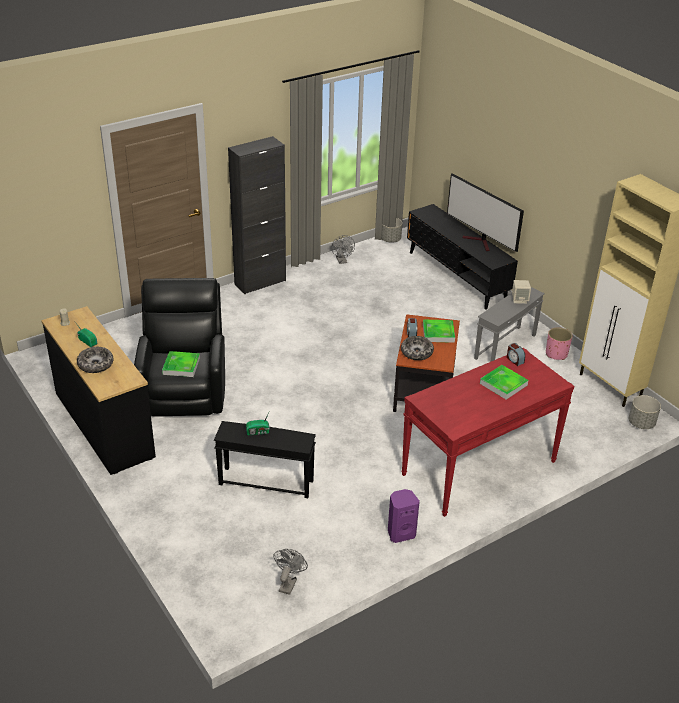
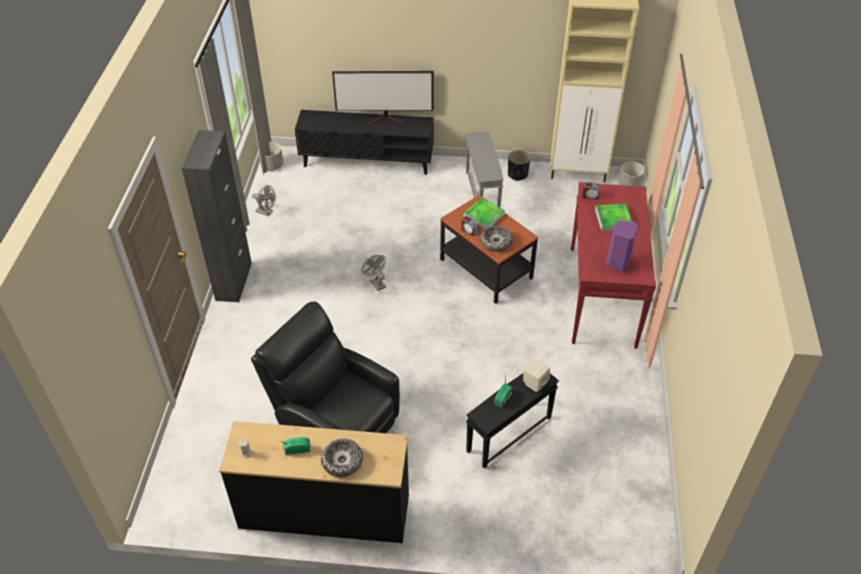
camera: 50 degrees left, 10 degrees up
tray [162,351,200,377] -> none
grey fan [274,549,308,595] -> grey fan moved to [361,255,386,291]
purple speaker [388,489,420,543] -> purple speaker moved to [606,220,638,272]
beige speaker [512,280,531,304] -> beige speaker moved to [523,359,550,392]
pink planter [546,327,572,360] -> black planter [508,150,531,181]

